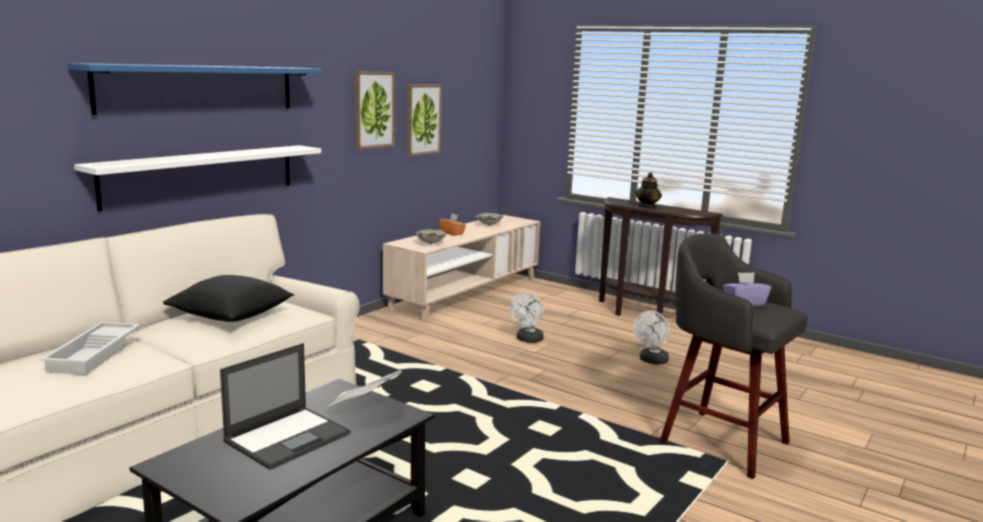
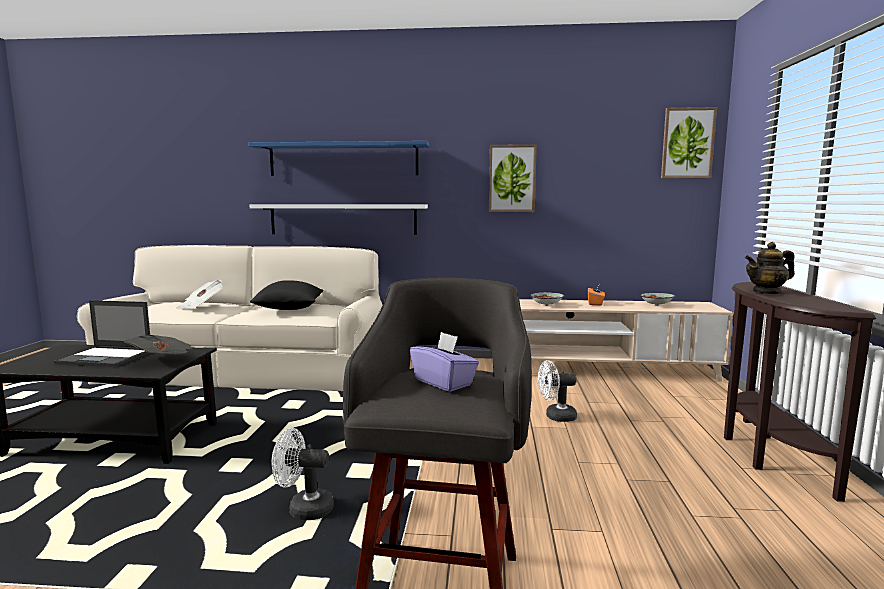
camera: 60 degrees right, 5 degrees down
white tray [40,322,141,375] -> newspaper [177,280,223,310]
picture [407,84,442,156] -> picture moved to [661,107,717,178]
white fan [634,310,670,365] -> white fan moved to [272,428,334,520]

